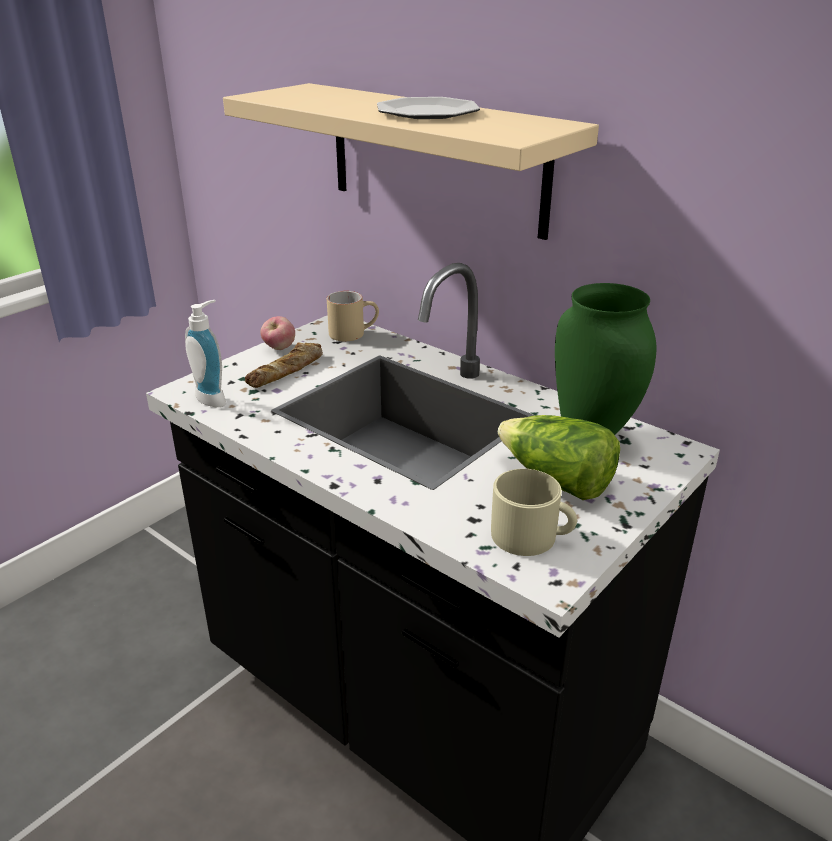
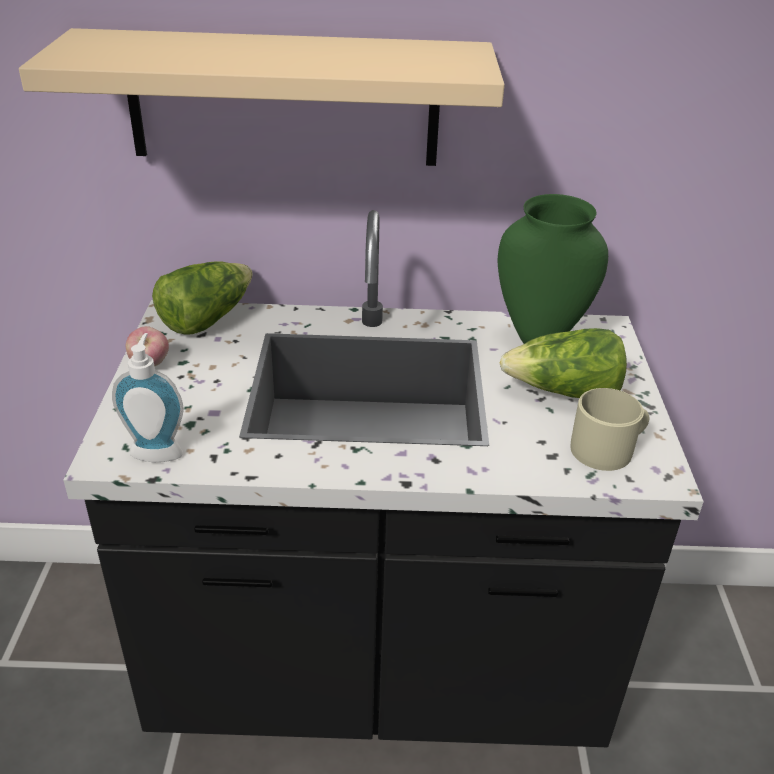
camera: 40 degrees left, 5 degrees up
bread [245,342,323,388] -> none
beige mug [327,291,379,341] -> lettuce [152,261,253,335]
plate [377,97,480,119] -> none

